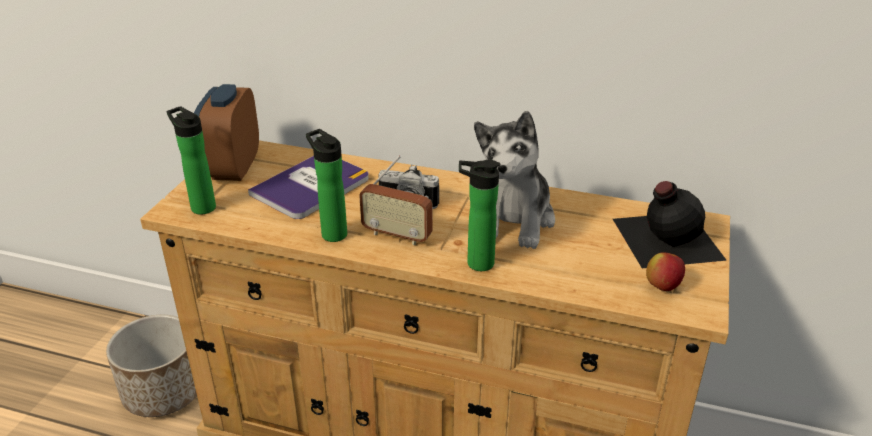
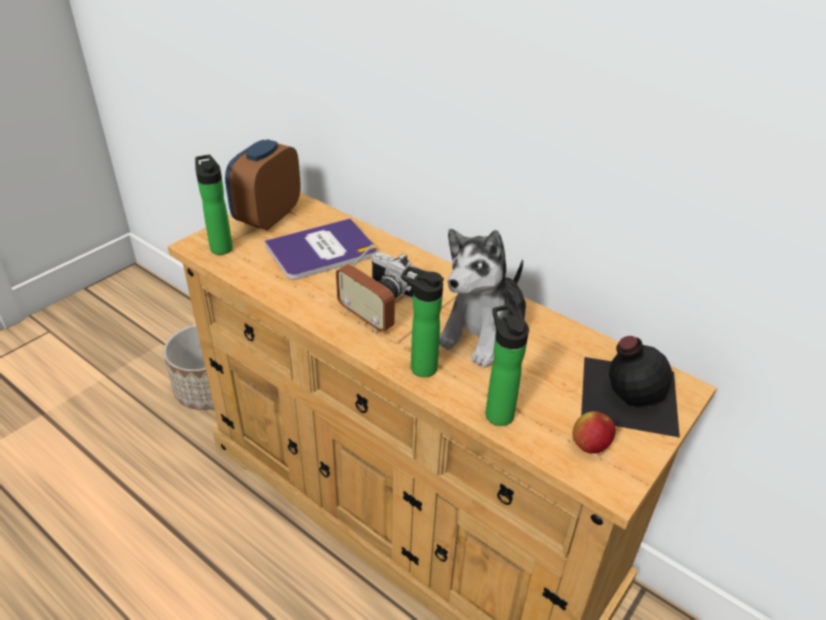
camera: 20 degrees right, 5 degrees up
bottle [306,129,347,242] -> bottle moved to [485,304,529,426]

